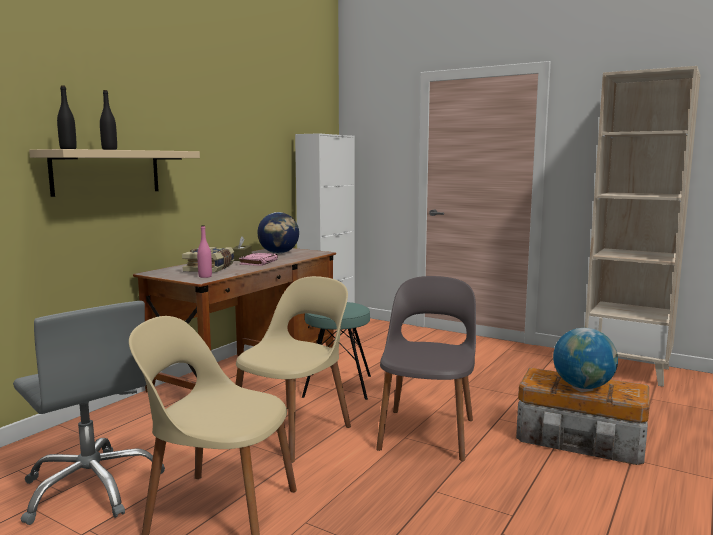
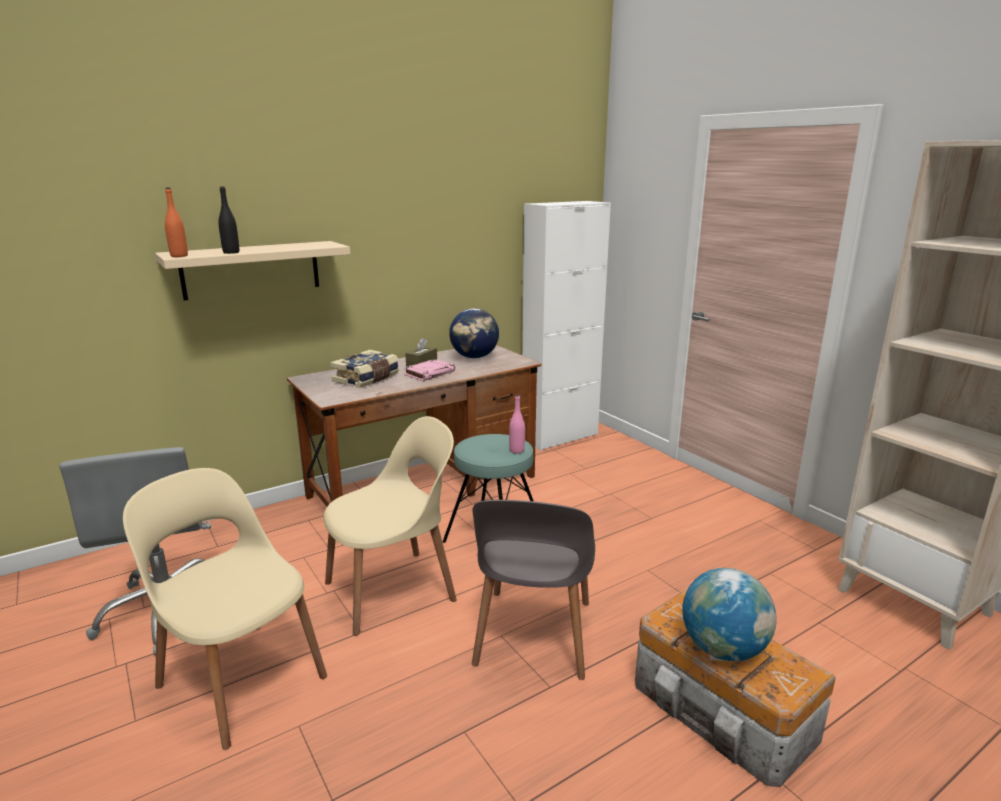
camera: 25 degrees right, 10 degrees up
black bottle [57,85,77,149] -> orange bottle [165,188,188,257]
pink bottle [197,225,212,278] -> pink bottle moved to [509,394,525,454]
grey chair [376,276,476,461] -> grey chair turned 150 degrees clockwise [472,500,595,680]

